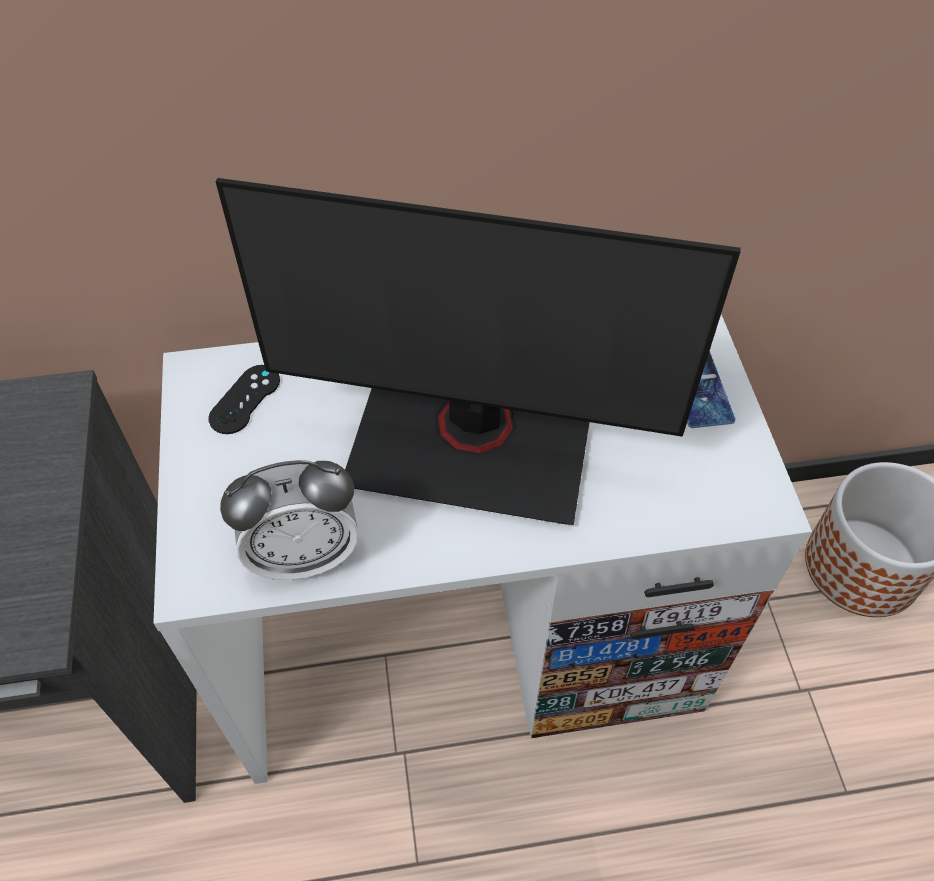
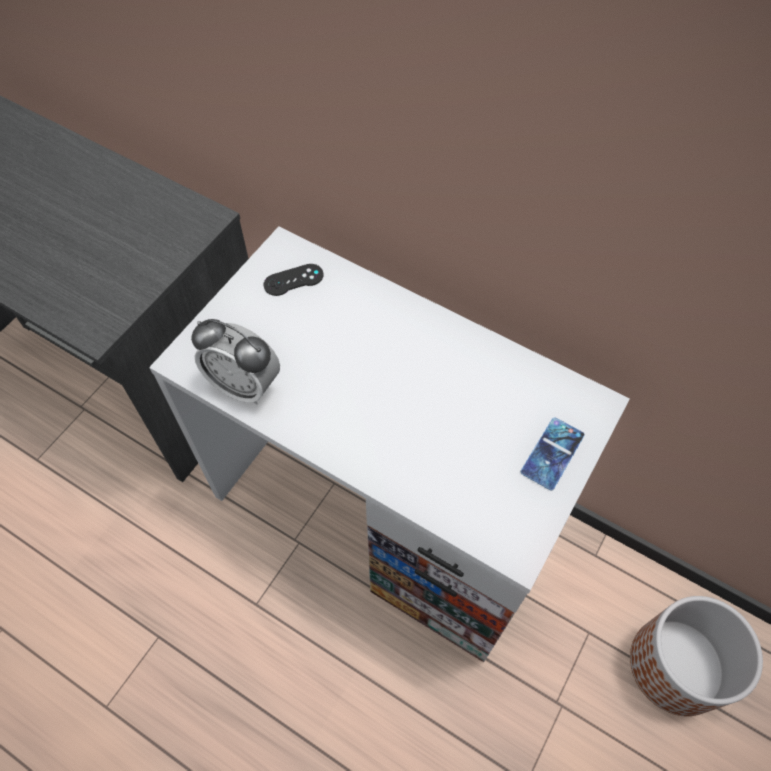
camera: 40 degrees right, 5 degrees up
monitor [216,178,741,525] -> none

